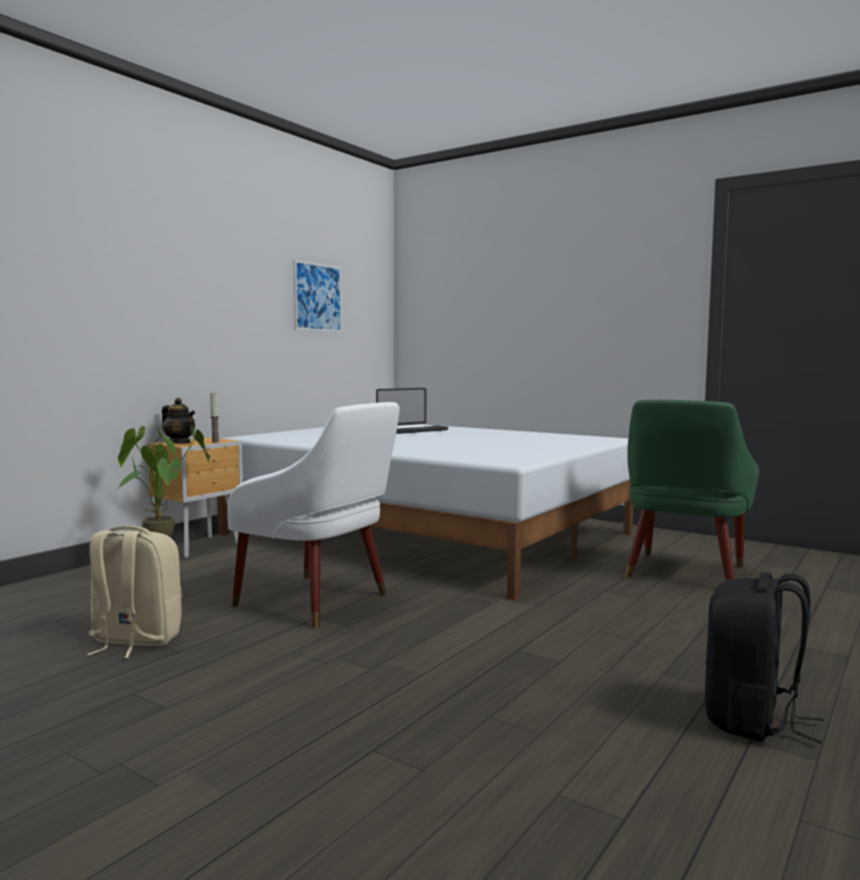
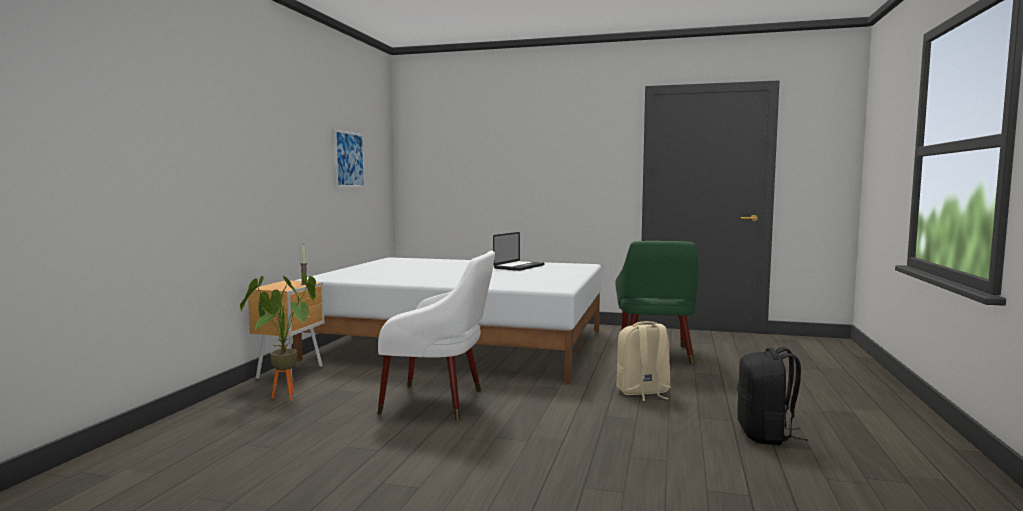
camera: 20 degrees left, 0 degrees up
beige backpack [87,526,182,658] -> beige backpack moved to [616,321,671,401]
teapot [162,398,195,444] -> none
laptop [376,388,448,434] -> laptop moved to [493,232,544,271]

